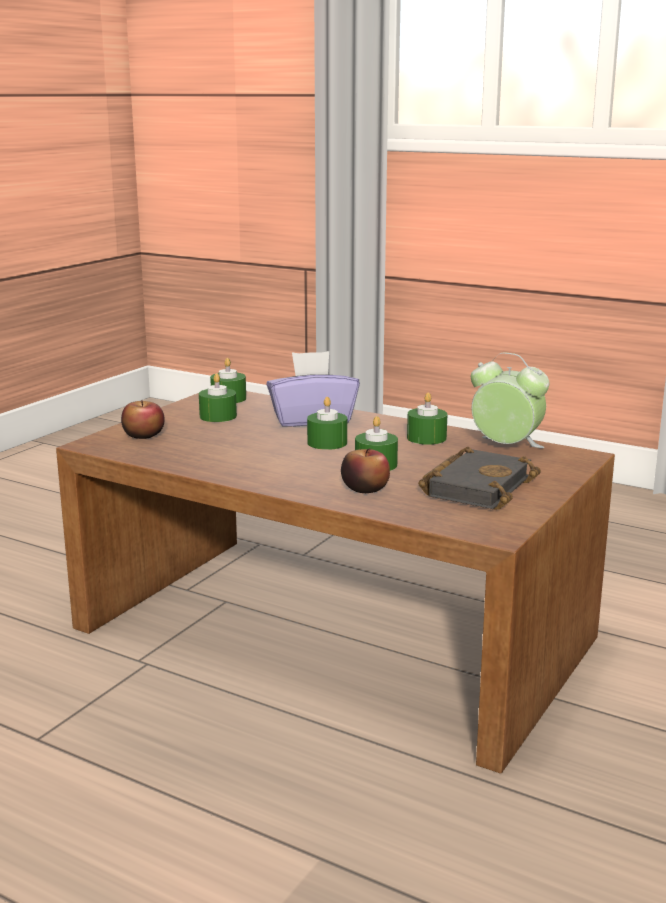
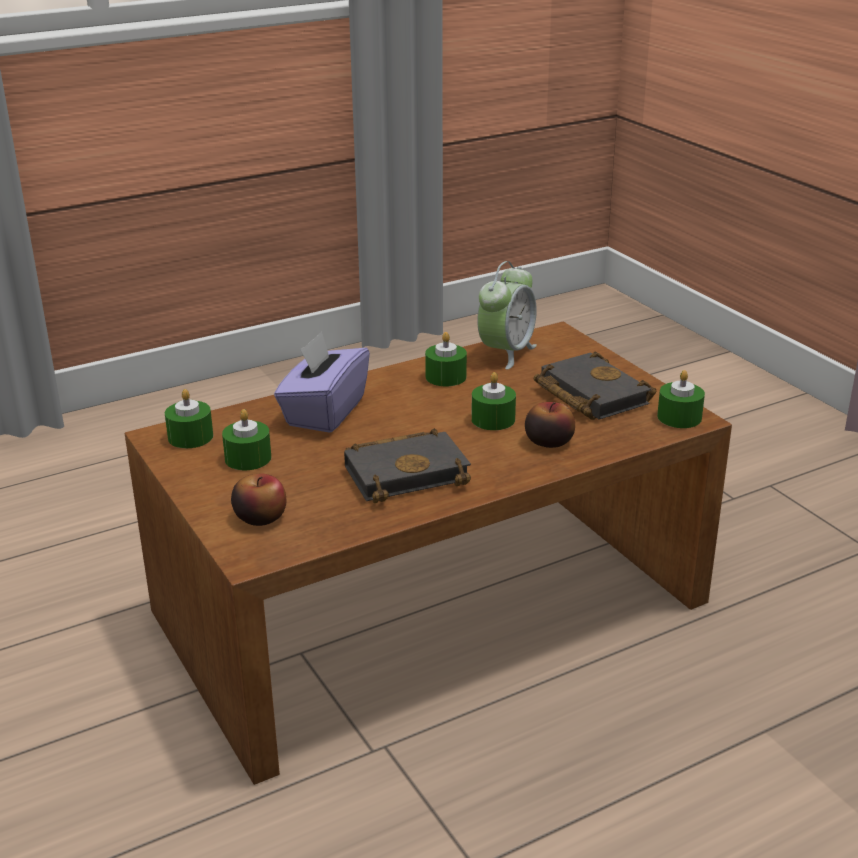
camera: 60 degrees left, 10 degrees up
green candle [307,397,347,450] -> green candle moved to [657,370,705,428]
alarm clock [471,353,549,448] -> alarm clock turned 150 degrees clockwise [477,261,537,370]
none -> black book [344,428,471,503]

